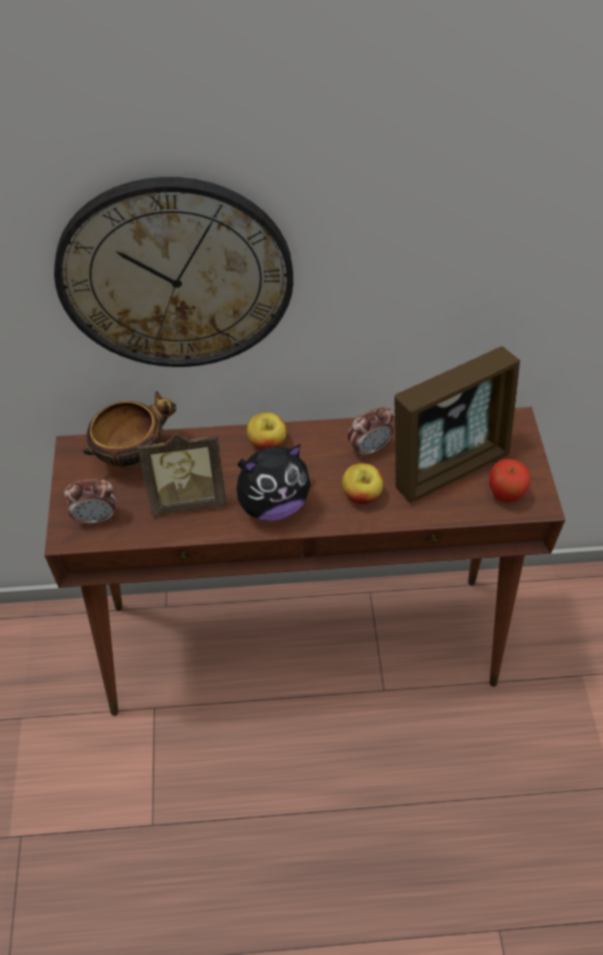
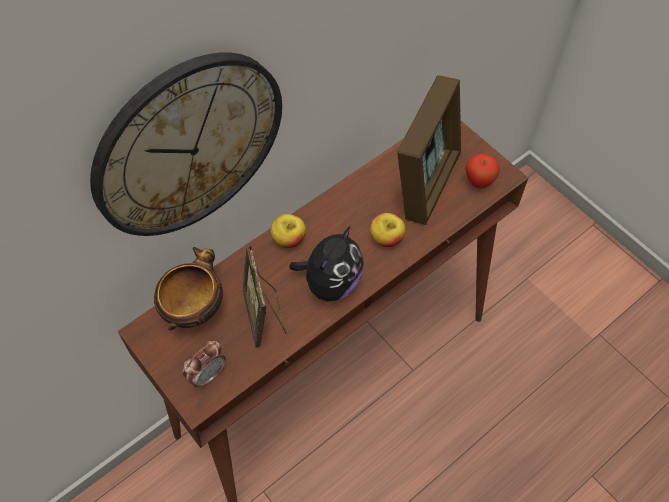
camera: 35 degrees left, 5 degrees up
picture frame [137,434,226,515] -> picture frame turned 120 degrees clockwise [242,245,287,347]
alarm clock [348,407,394,458] -> none

